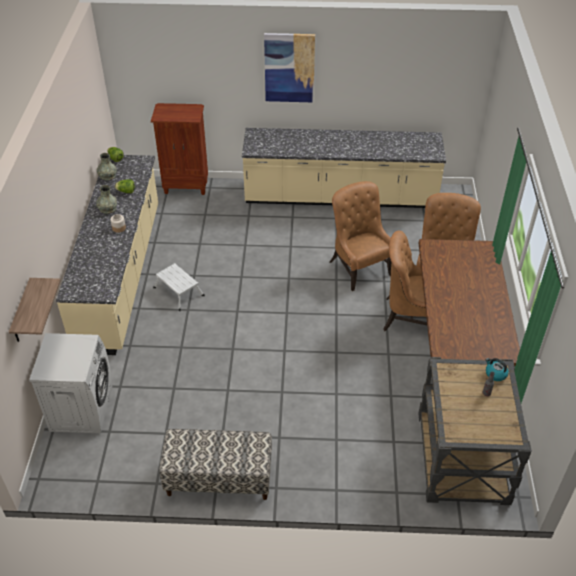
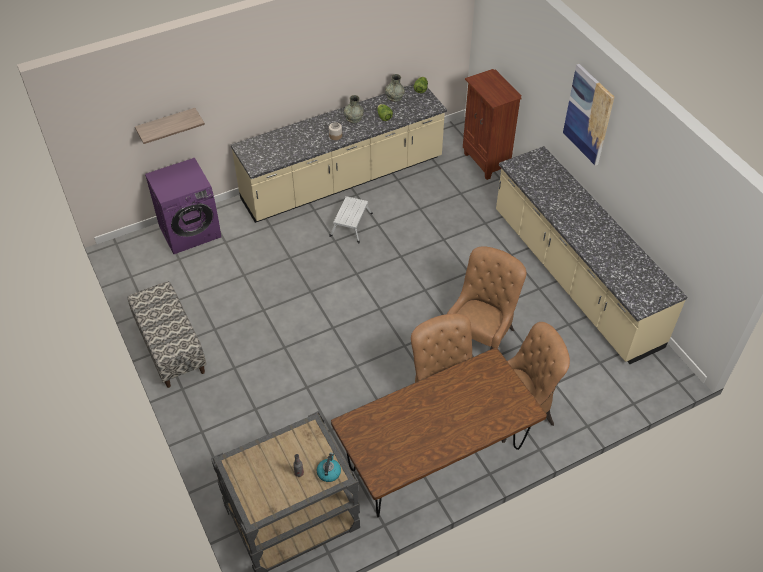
camera: 60 degrees right, 5 degrees up
white washing machine [29,333,112,433] -> purple washing machine [145,158,221,254]

